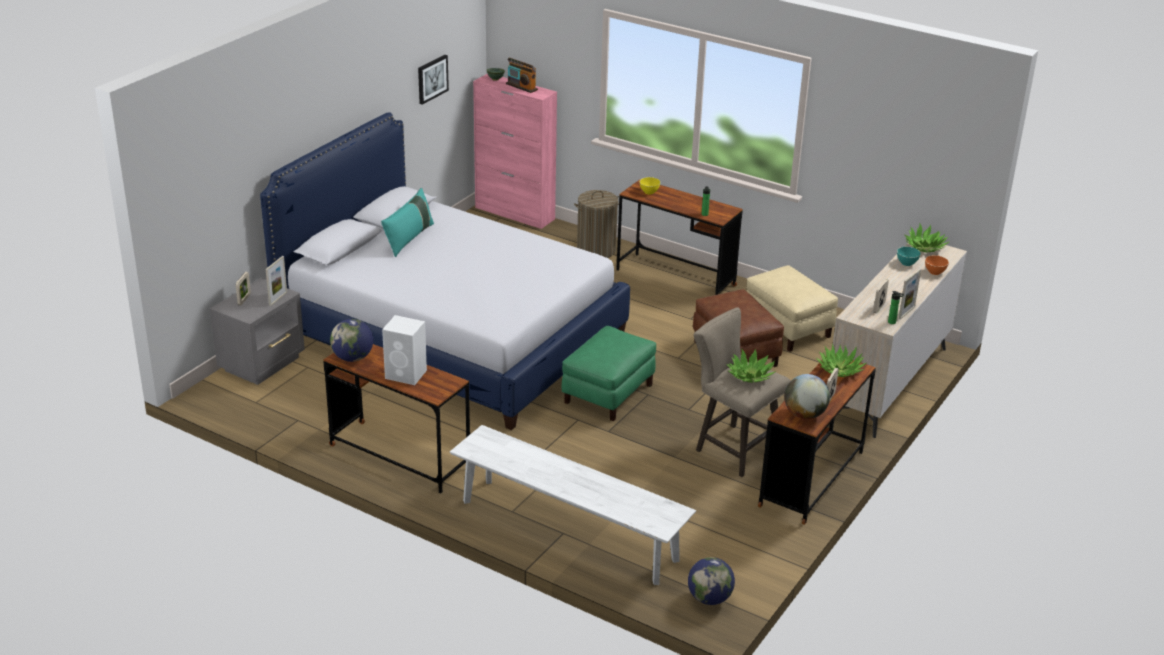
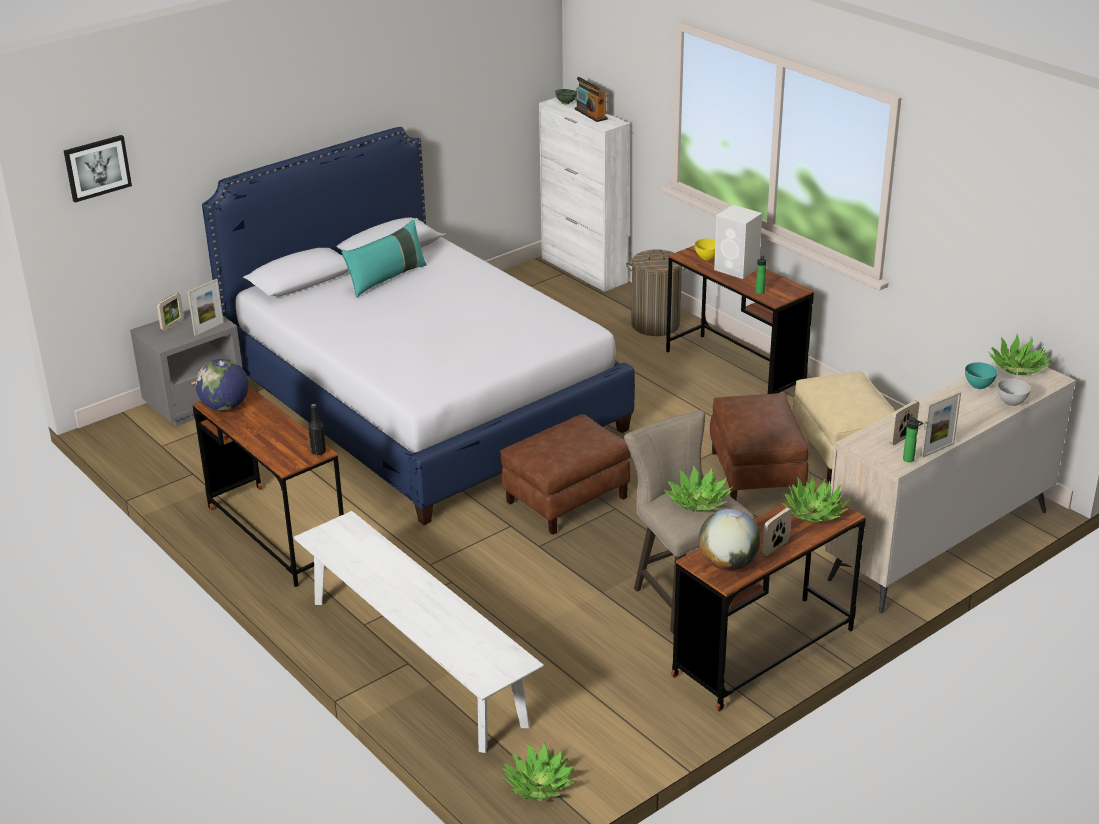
camera: 20 degrees right, 0 degrees up
white speaker [382,315,427,385] -> white speaker moved to [714,205,762,279]
picture [418,55,449,105] -> picture moved to [64,135,132,203]
pink cabinet [473,73,557,229] -> white cabinet [539,97,630,292]
green ottoman [562,326,656,421] -> brown ottoman [500,414,631,535]
globe [688,557,735,605] -> potted plant [502,742,575,801]
orange bowl [925,255,949,275] -> grey bowl [997,379,1031,406]
none -> black bottle [308,404,326,455]

